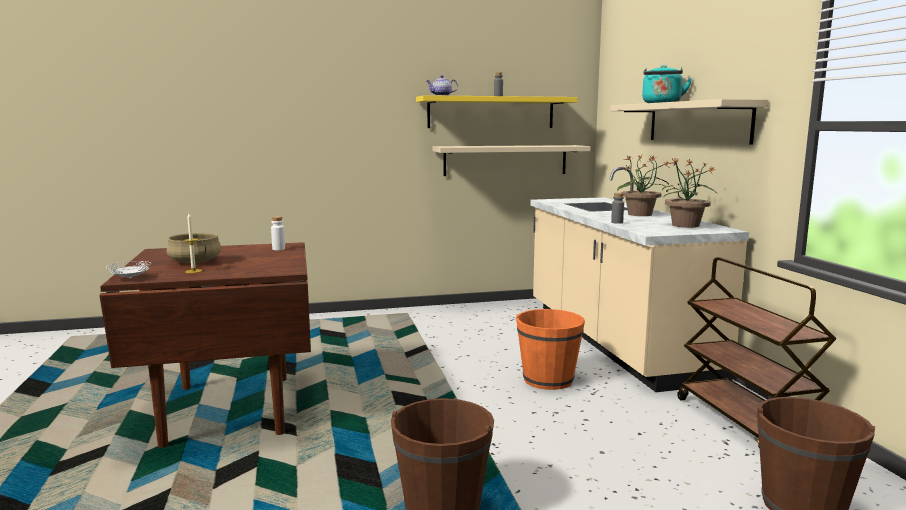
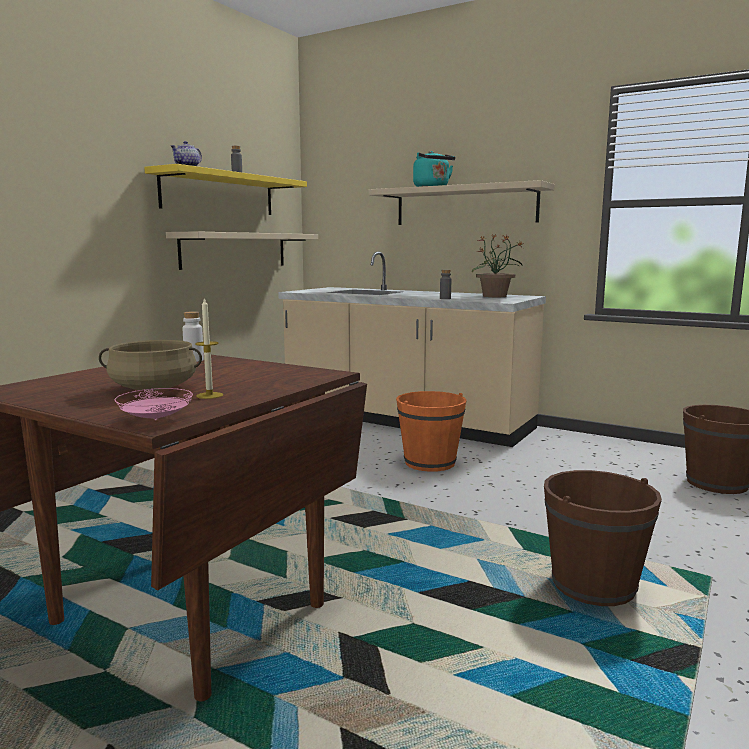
camera: 45 degrees left, 0 degrees up
white plate [106,261,151,278] -> pink plate [115,388,193,421]
potted plant [617,155,670,216] -> none
brown cart [677,257,837,447] -> none

